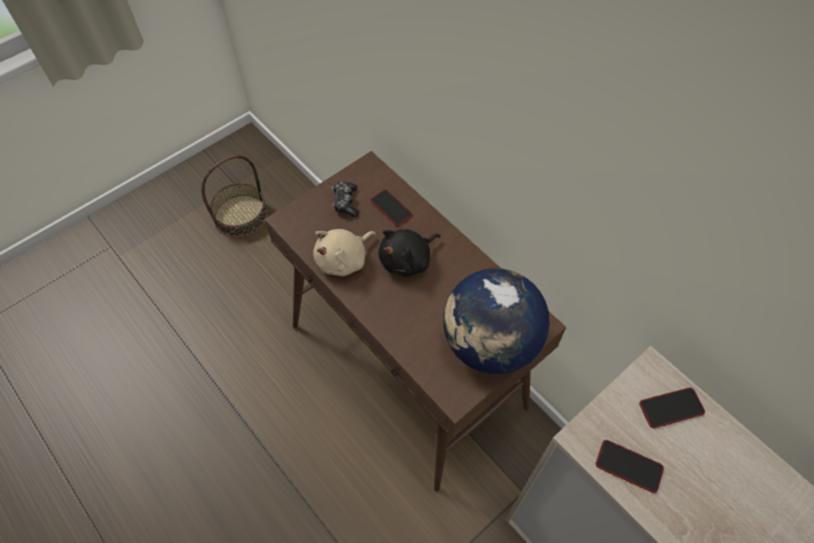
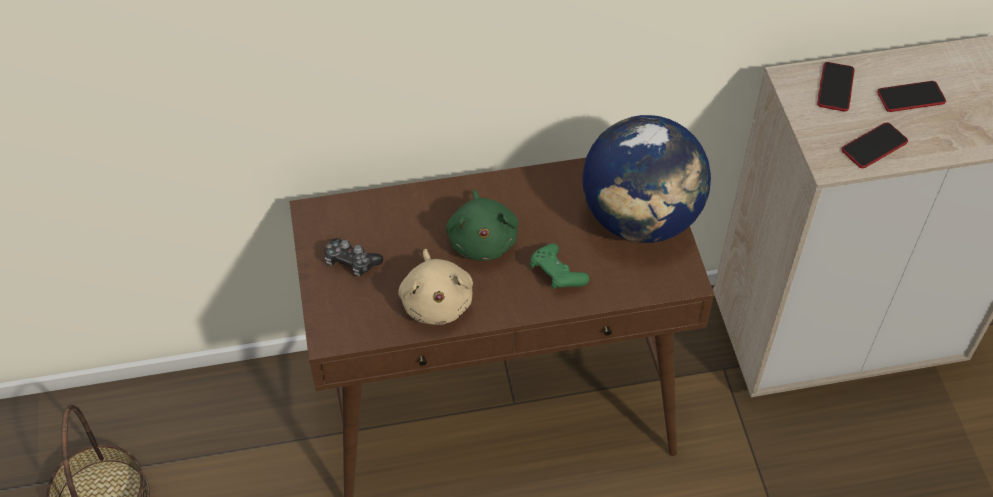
camera: 60 degrees left, 5 degrees down
phone [370,190,413,226] -> phone moved to [877,81,946,112]
black plush toy [378,229,441,277] -> green plush toy [446,189,518,261]
none -> green game controller [530,243,589,289]

